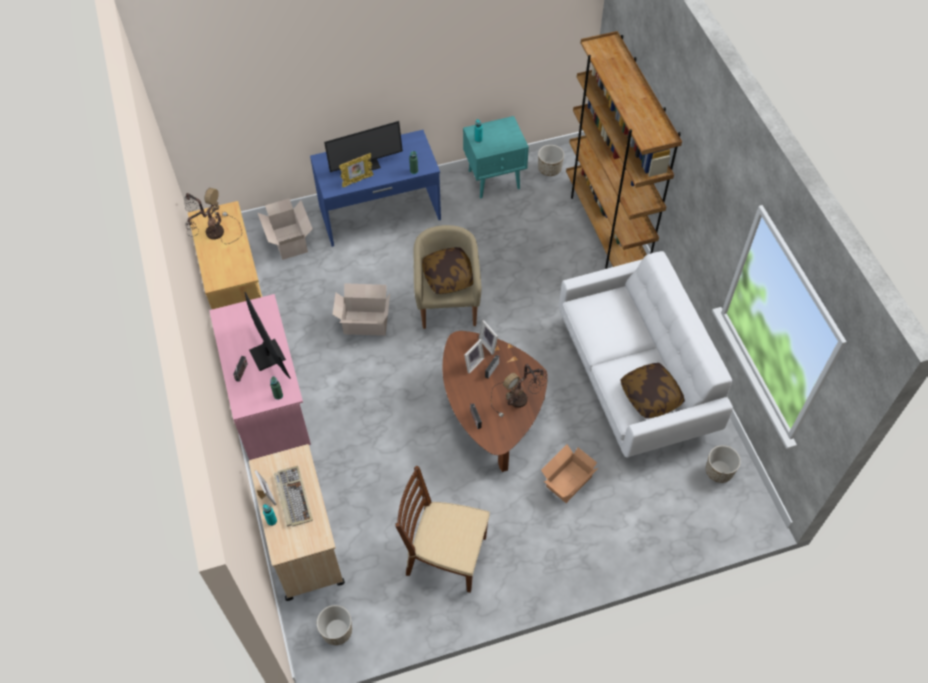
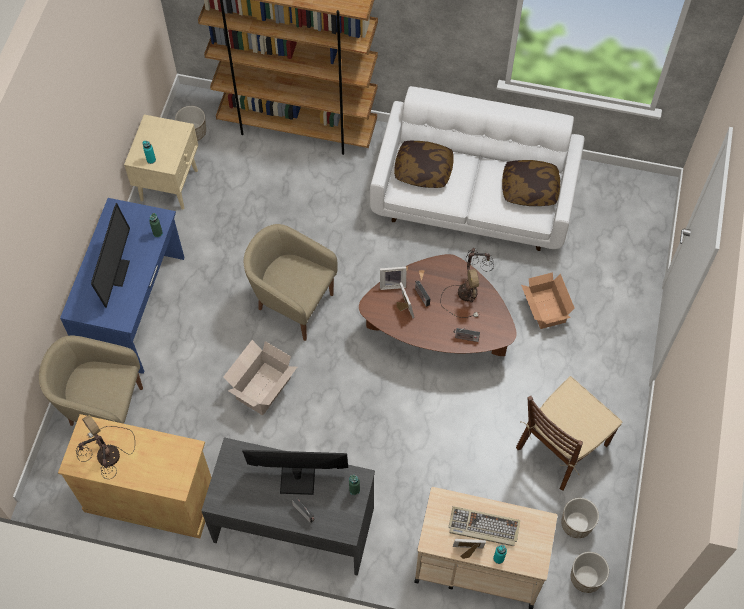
camera: 60 degrees left, 5 degrees up
pink desk [209,294,311,460] -> grey desk [201,437,375,576]
cardboard box [258,198,313,260] -> beige armchair [39,335,143,426]
picture frame [339,153,373,187] -> none
pillow [422,247,473,294] -> pillow moved to [394,141,454,188]
turquoise nightstand [463,116,529,198] -> beige nightstand [124,114,198,210]
planter [706,445,741,483] -> planter moved to [561,498,599,538]

